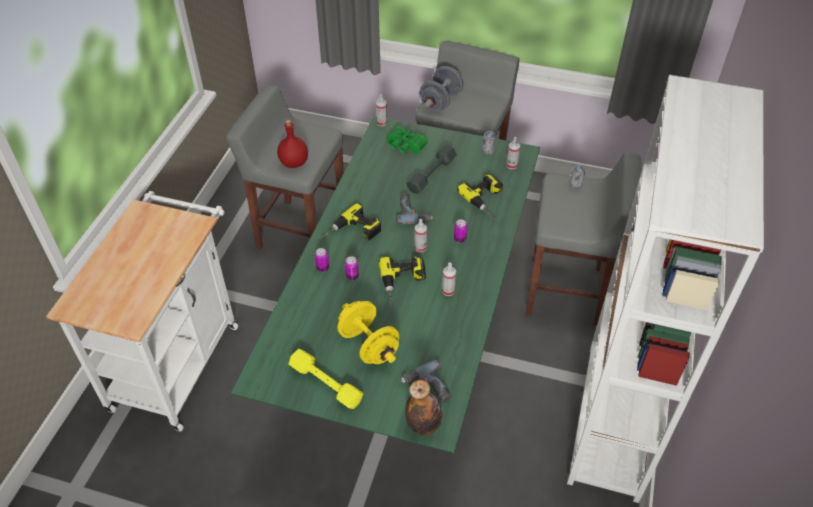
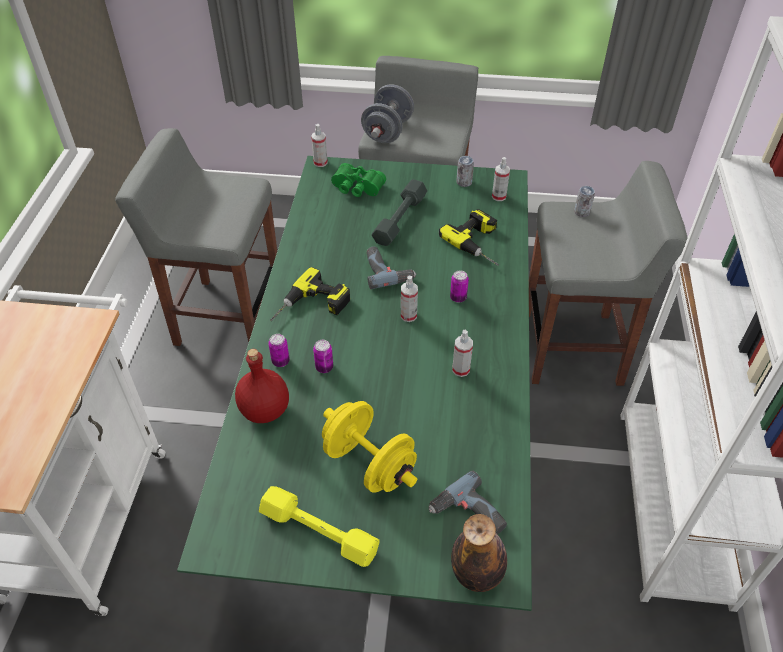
camera: 10 degrees left, 0 degrees up
red bottle [277,120,308,168] -> red bottle moved to [235,349,289,423]
power drill [379,257,426,306] -> none

